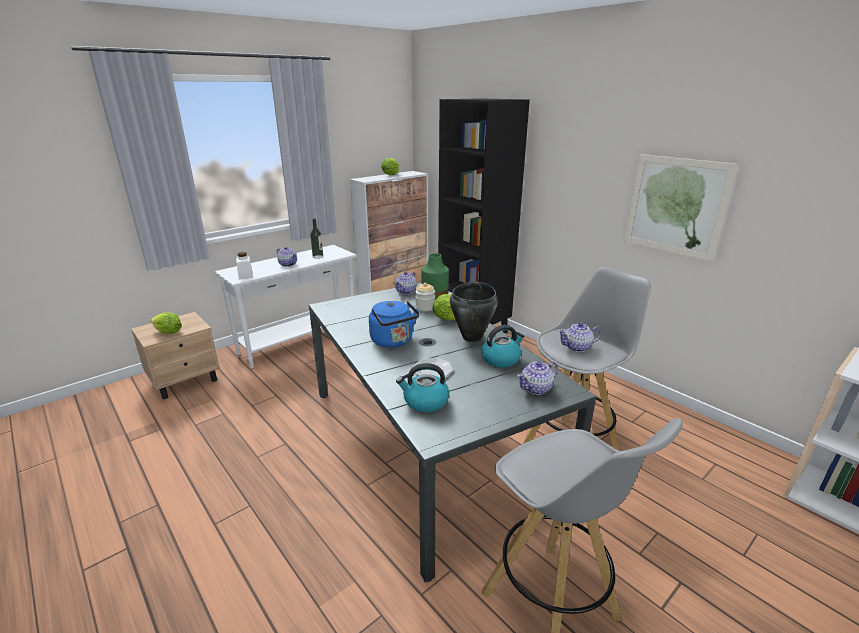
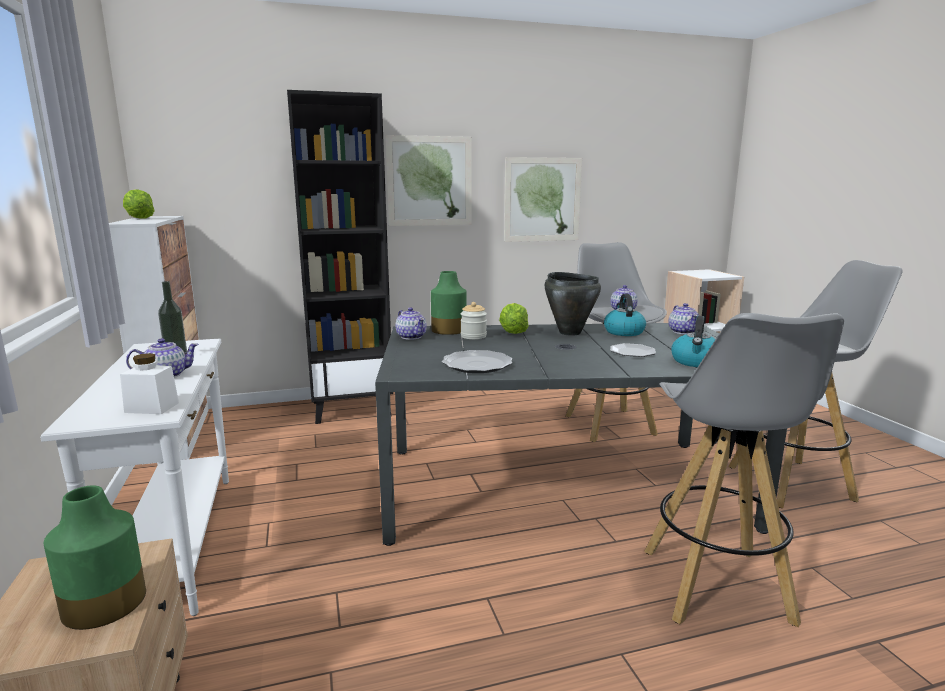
camera: 65 degrees left, 10 degrees down
lettuce [151,313,182,334] -> green vase [44,485,146,630]
blue kettle [369,301,420,348] -> none
none -> picture [385,135,472,226]
none -> plate [442,350,512,373]
none -> grey stool [644,313,844,627]

